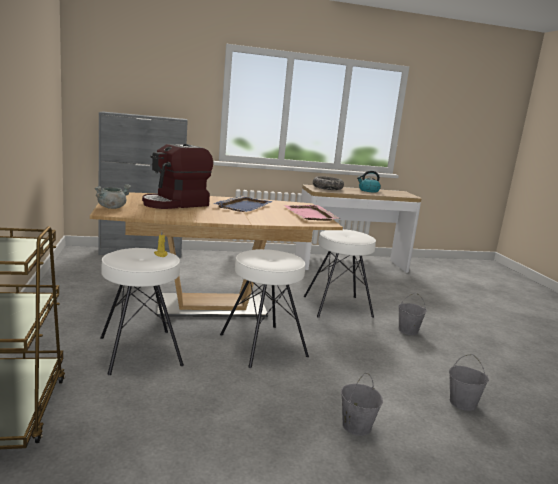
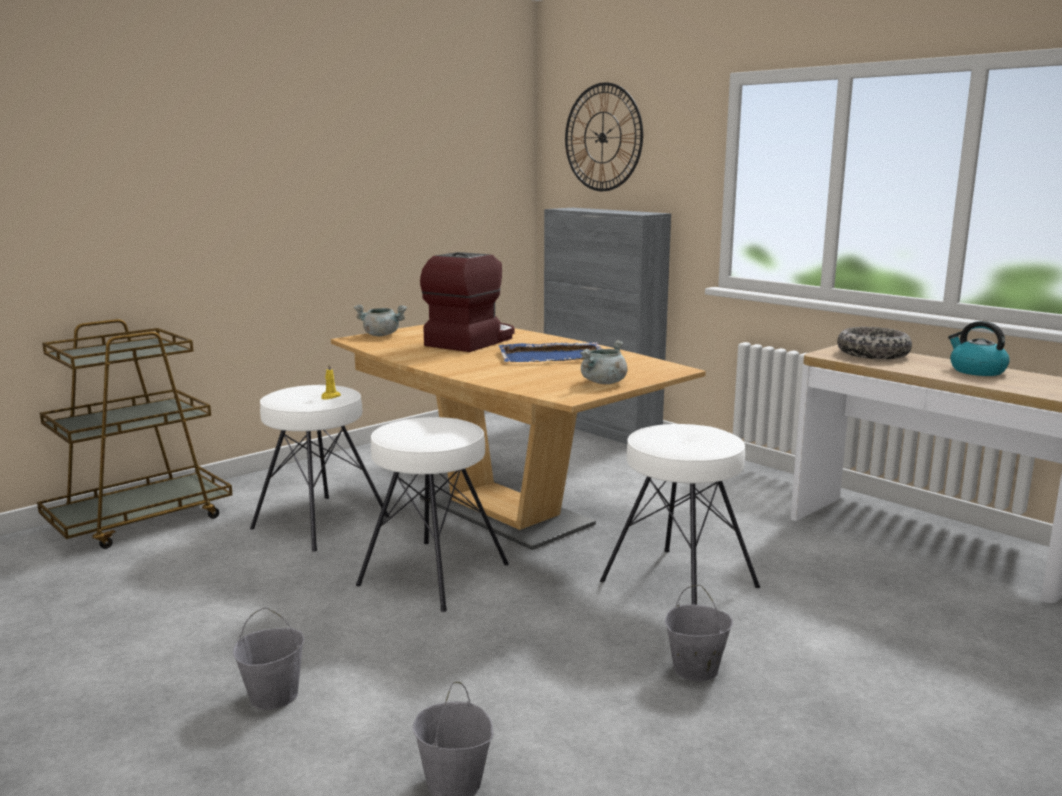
camera: 60 degrees right, 0 degrees up
coffee machine [142,144,213,209] -> coffee machine turned 105 degrees clockwise [420,252,514,352]
pink tray [284,205,340,221] -> grey cooking pot [580,340,627,384]
none -> wall clock [565,82,643,191]

